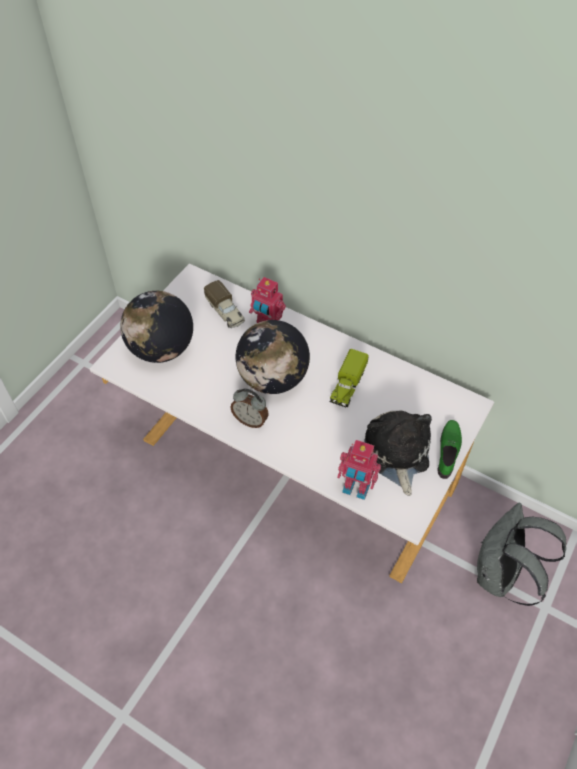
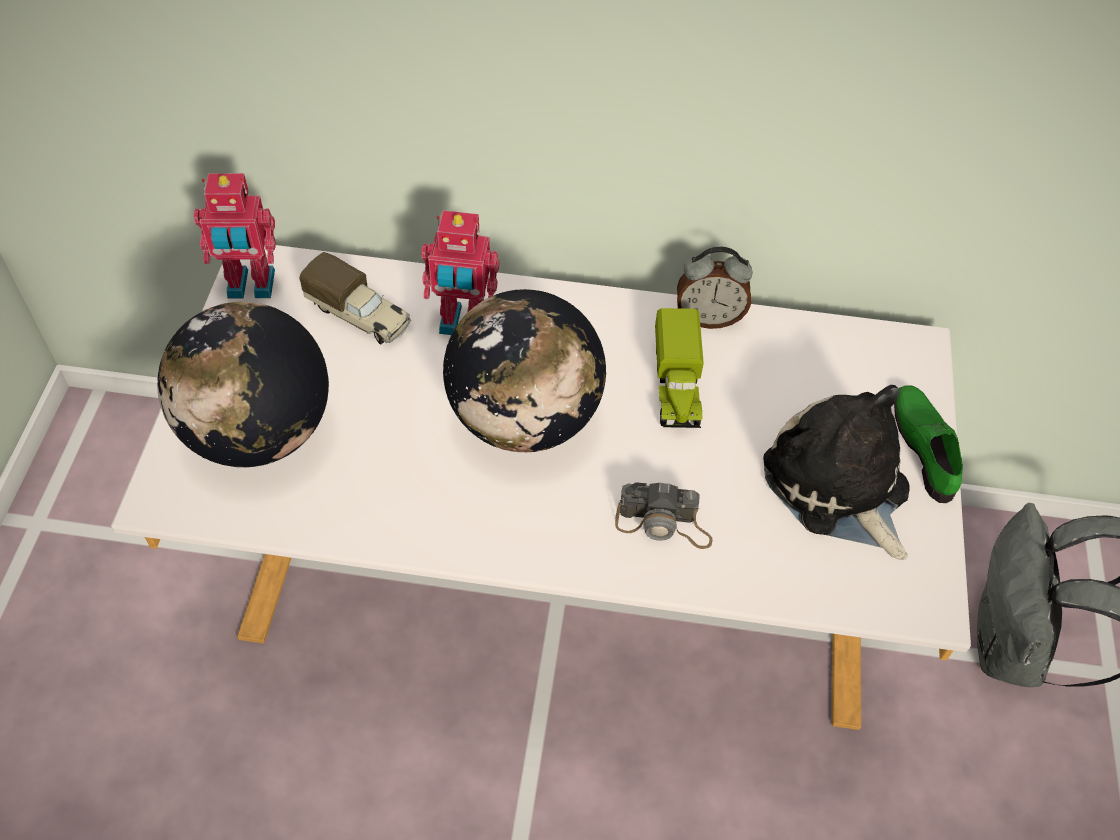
camera: 25 degrees left, 0 degrees up
alarm clock [230,389,269,428] -> alarm clock moved to [677,247,753,329]
toy robot [337,440,381,500] -> toy robot moved to [194,173,276,299]
none -> camera [615,482,713,549]

